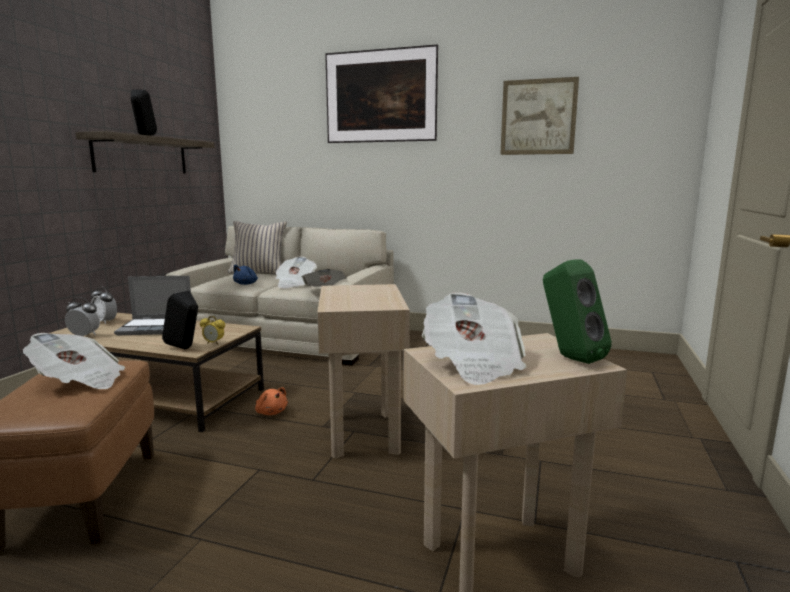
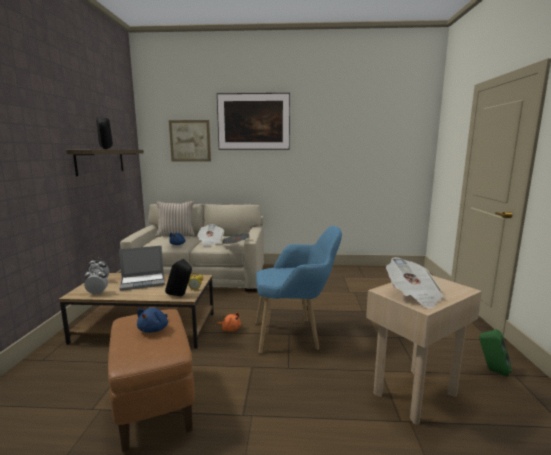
camera: 15 degrees left, 0 degrees up
newspaper [23,333,125,389] -> blue plush toy [137,308,168,333]
beige side table [317,284,410,458] -> blue armchair [256,226,342,354]
picture [500,77,579,155] -> picture moved to [169,120,211,162]
green speaker [543,260,612,364] -> green speaker moved to [479,329,512,377]

